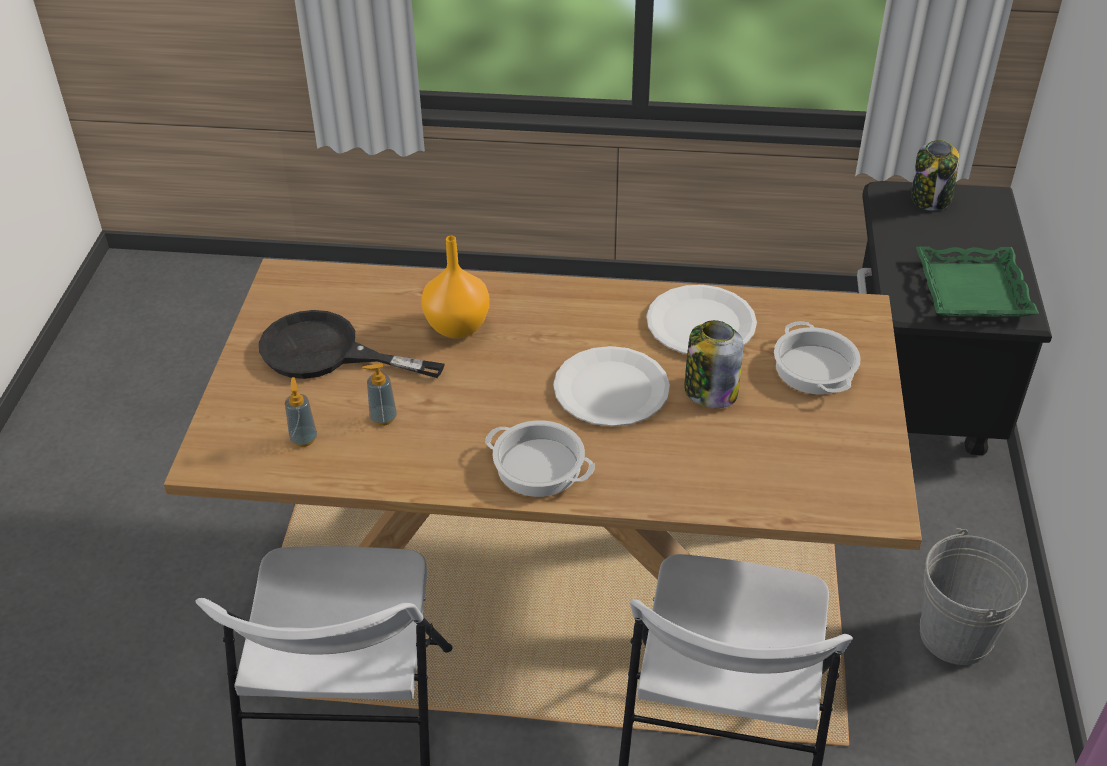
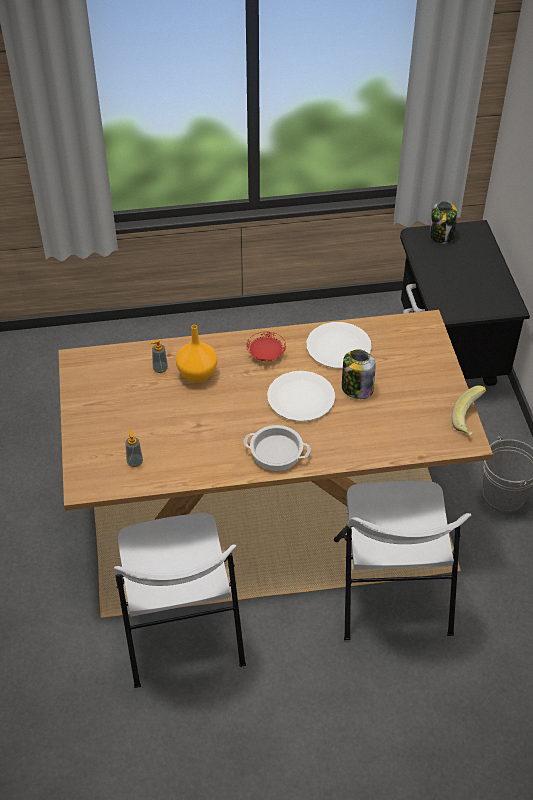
camera: 15 degrees left, 5 degrees up
black frying pan [259,310,445,379] -> none
soap dispenser [362,364,397,426] -> soap dispenser moved to [150,339,168,373]
cooking pot [774,321,861,394] -> none
green tray [916,247,1039,317] -> none
none -> red plate [246,332,286,361]
none -> banana [451,385,486,436]

